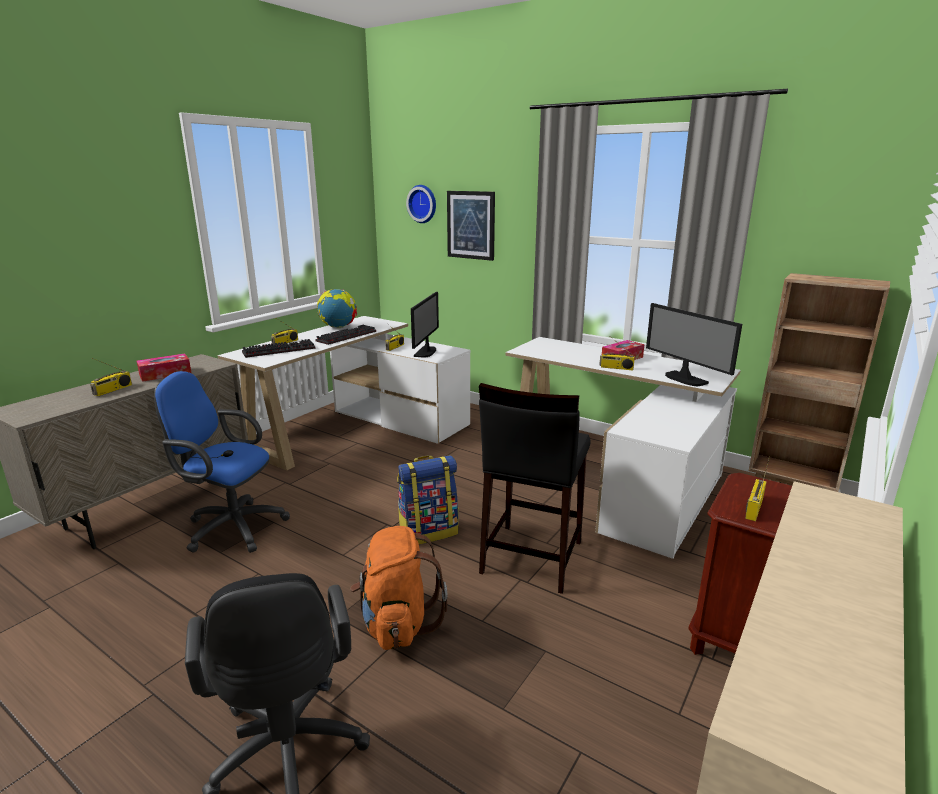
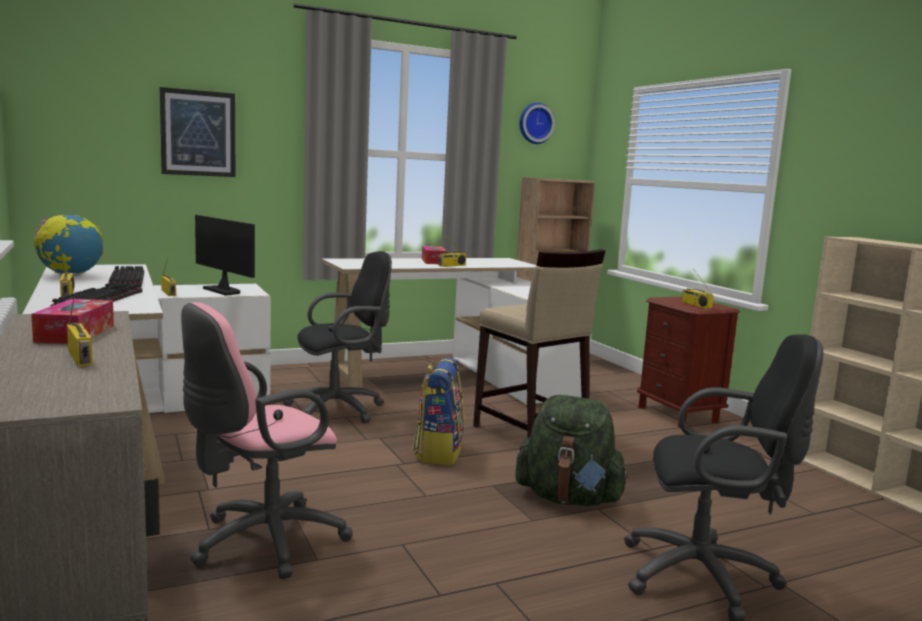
camera: 60 degrees left, 10 degrees down
blue office chair [154,371,290,553] -> pink office chair [181,302,353,579]
orange backpack [350,526,448,650] -> green backpack [515,395,629,506]
wall clock [406,185,436,223] -> wall clock moved to [520,103,555,144]
black stool [479,383,590,594] -> beige stool [473,249,605,438]
monitor [646,303,742,386] -> none
none -> black office chair [283,251,392,424]

